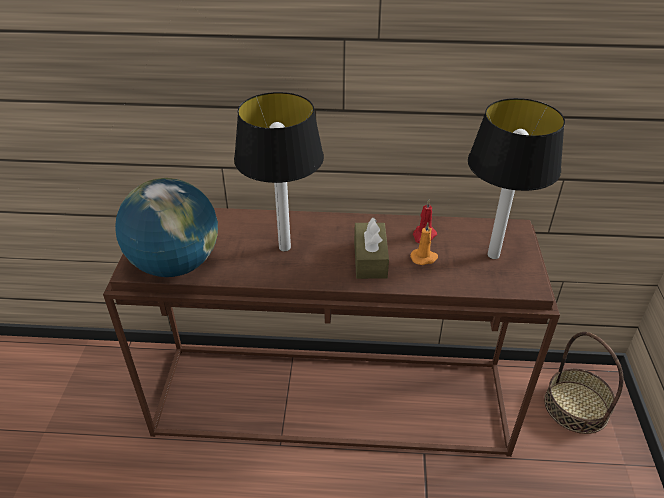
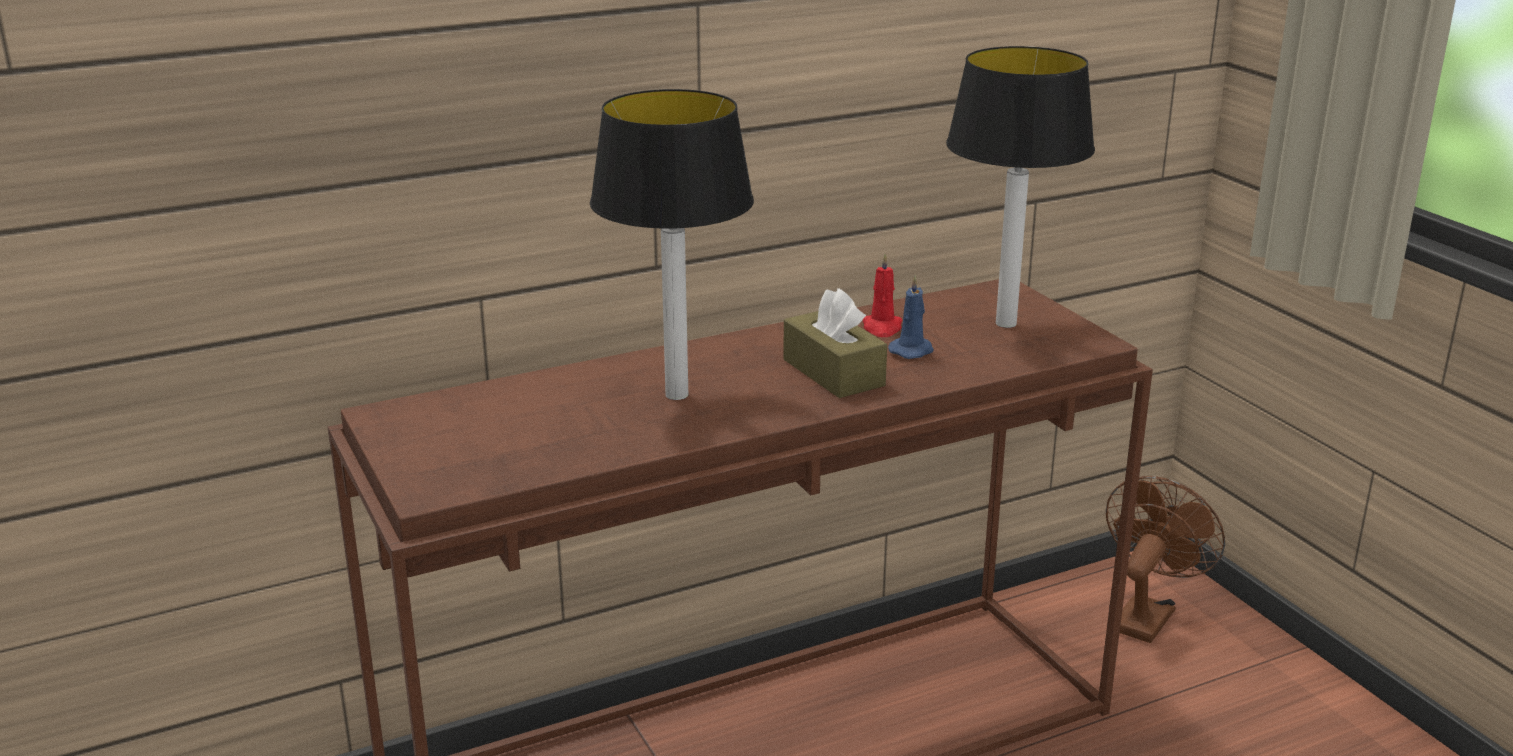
camera: 30 degrees left, 15 degrees down
globe [115,178,218,277] -> none
orange candle [410,222,438,265] -> blue candle [888,275,934,359]
basket [544,332,624,434] -> brown fan [1106,476,1225,643]

